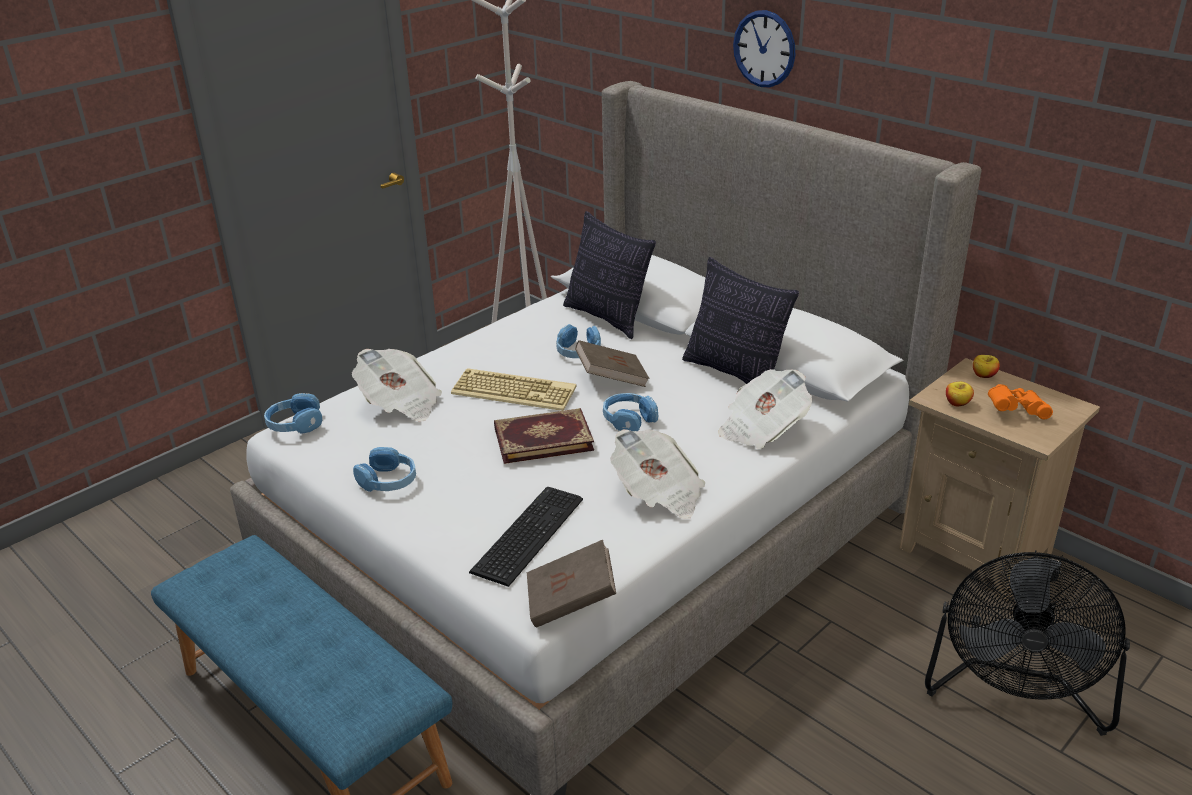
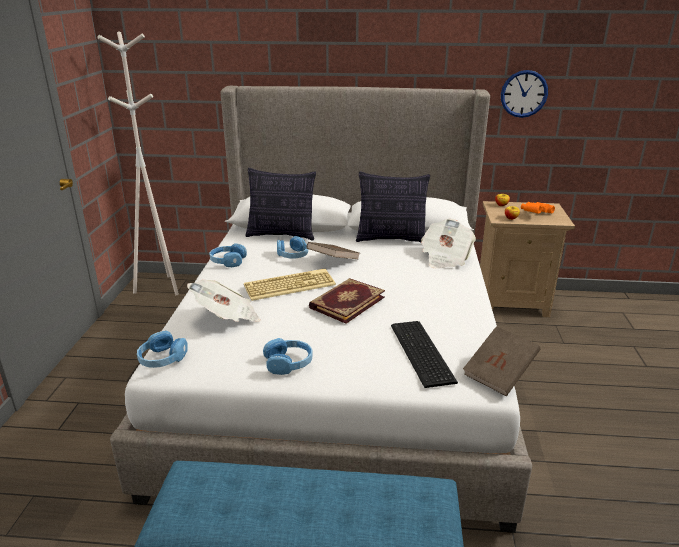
camera: 40 degrees left, 5 degrees down
blue headphones [603,393,658,431] -> blue headphones moved to [210,243,247,267]
newspaper [610,429,705,519] -> none
wall clock [733,10,795,87] -> wall clock moved to [501,70,548,118]
black fan [925,550,1130,736] -> none

